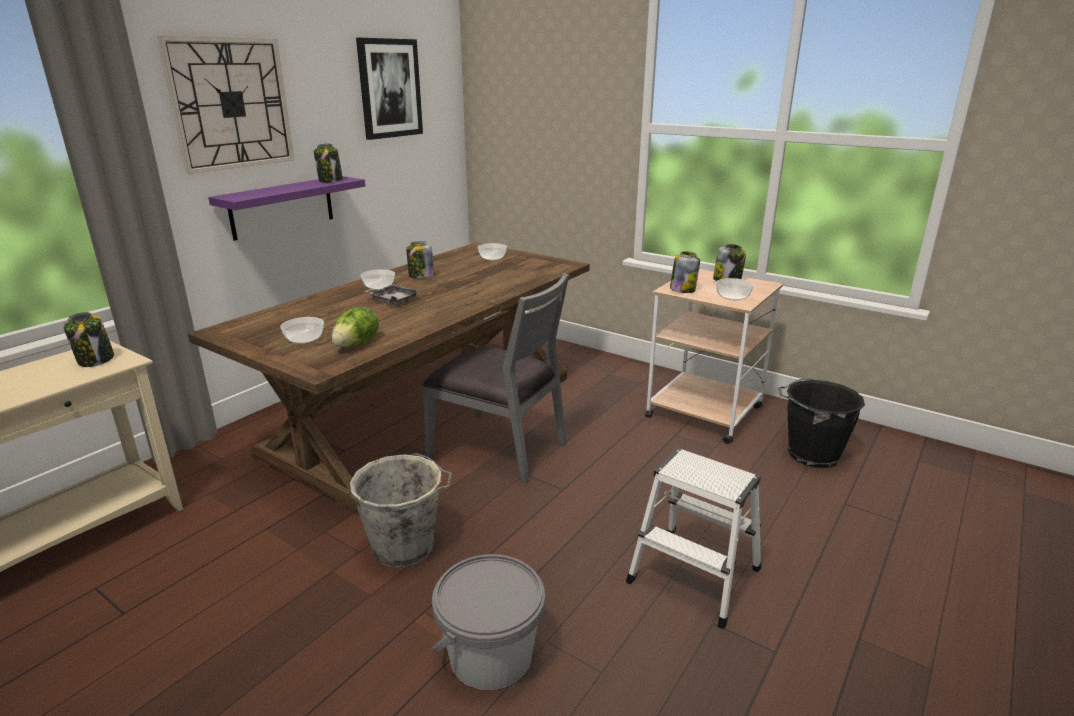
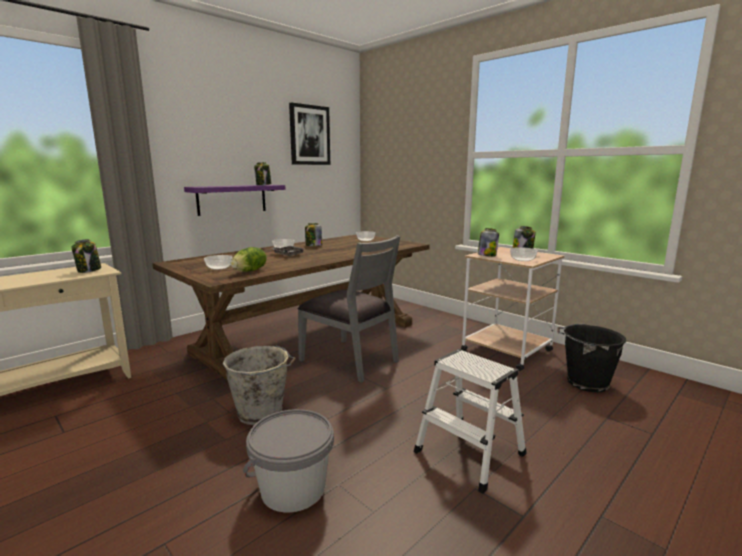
camera: 10 degrees right, 10 degrees down
wall clock [157,36,295,174] -> none

